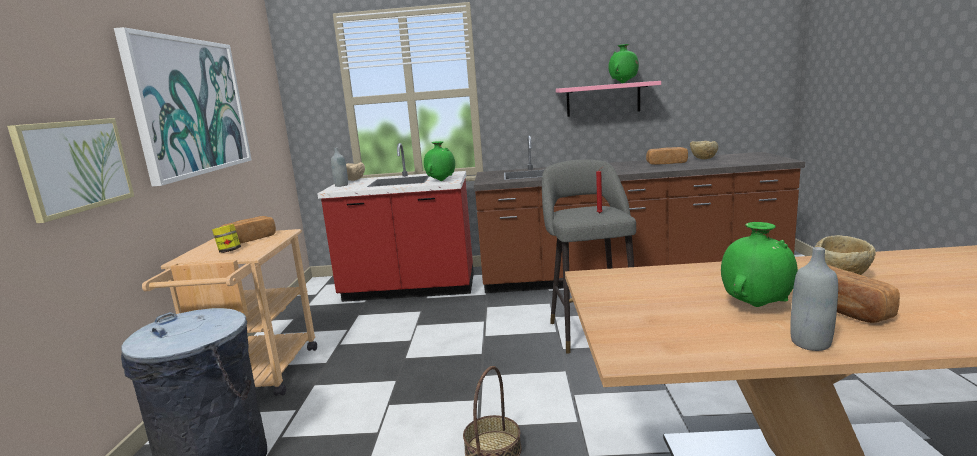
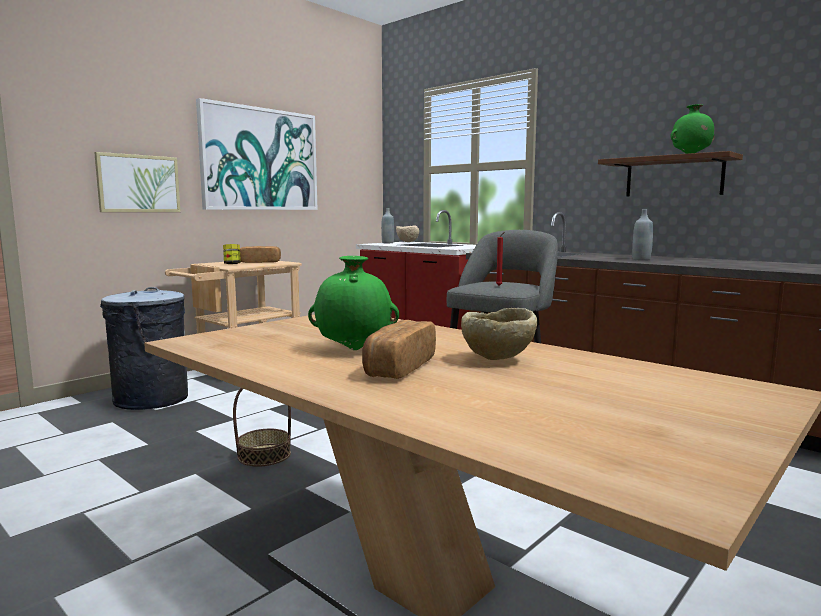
camera: 40 degrees right, 5 degrees down
green vase [424,141,455,181] -> none
pink shelf [556,81,661,117] -> brown shelf [598,151,743,196]
bread [646,147,688,165] -> none
beige bowl [690,141,718,159] -> none
grey bottle [790,247,838,351] -> grey bottle moved to [632,209,653,261]

